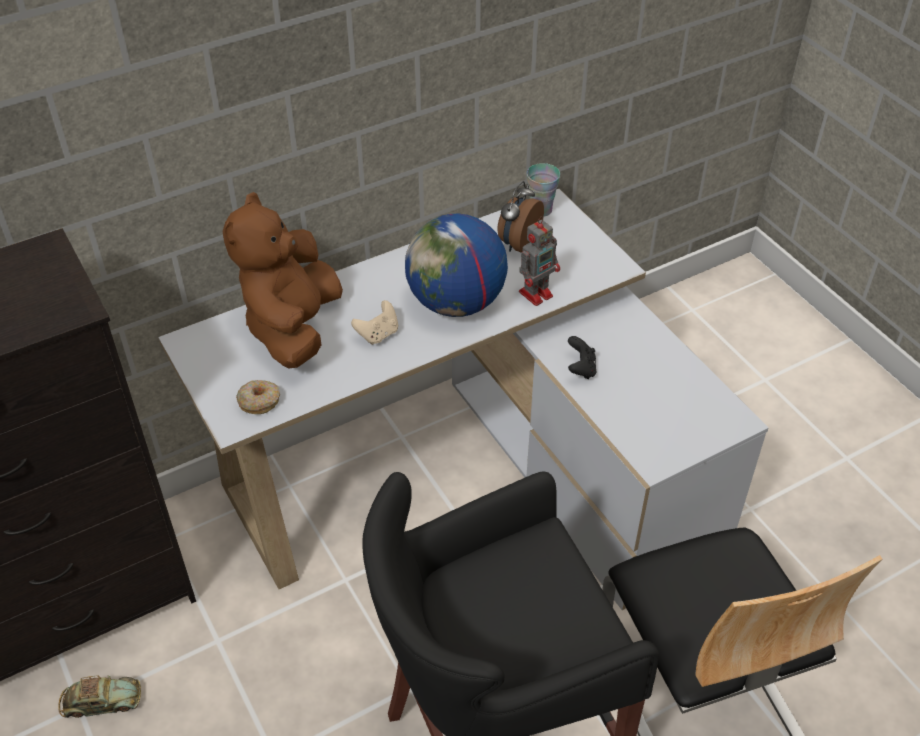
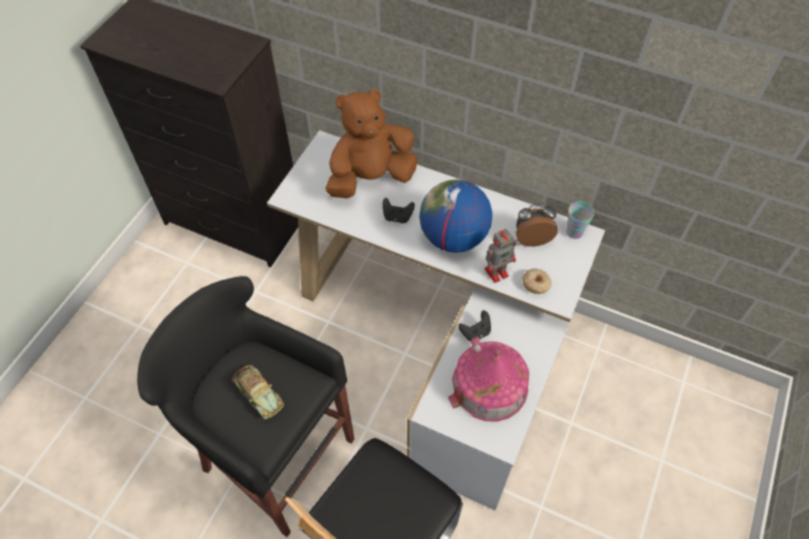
camera: 55 degrees right, 10 degrees up
toy car [58,675,141,718] -> toy car moved to [232,365,284,419]
donut [236,380,280,414] -> donut moved to [522,268,552,294]
beige game controller [351,300,398,345] -> black game controller [382,198,415,223]
toy robot [519,216,560,306] -> toy robot turned 45 degrees counterclockwise [484,229,516,283]
none -> toy house [448,337,529,422]

